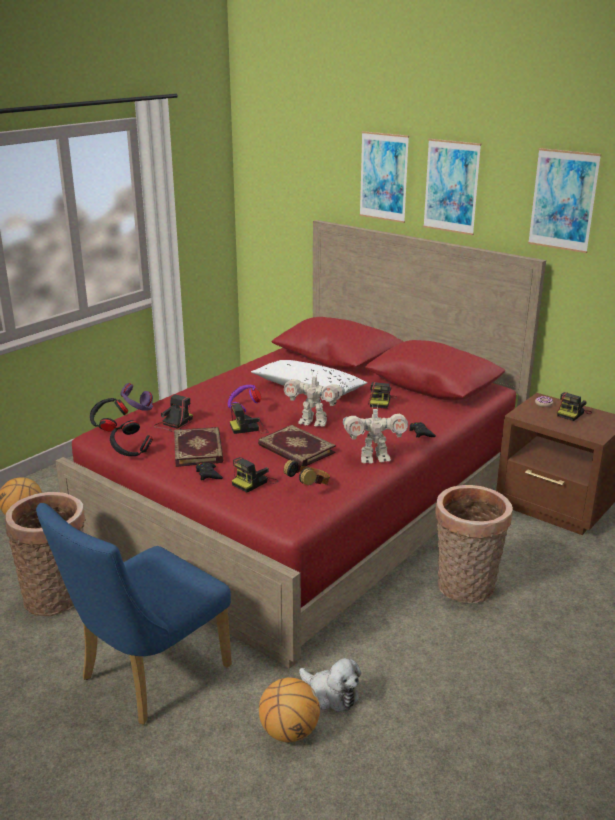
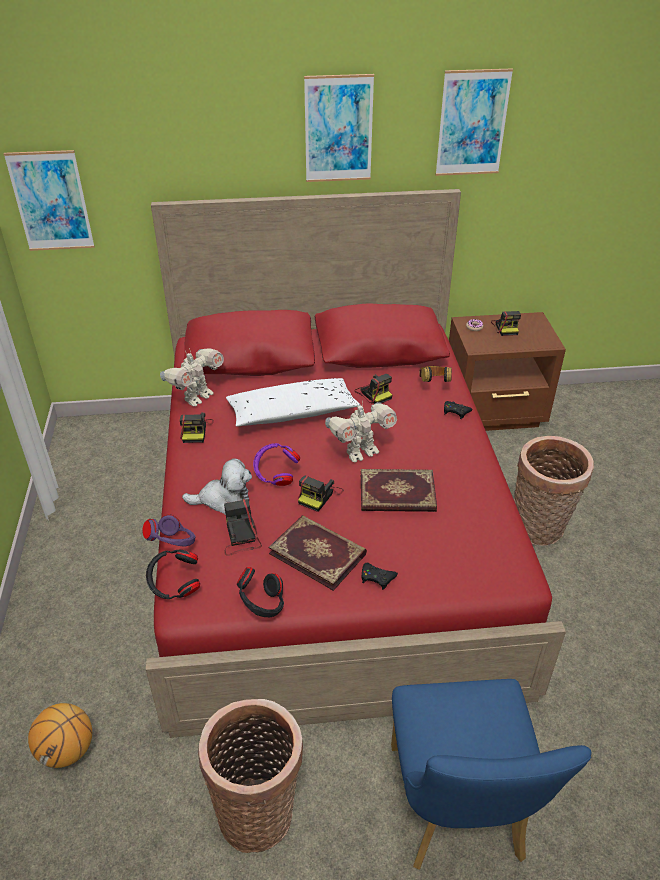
camera: 45 degrees left, 15 degrees up
camera [232,457,279,493] -> camera moved to [180,412,214,443]
basketball [259,678,320,742] -> none
headphones [283,460,330,486] -> headphones moved to [419,366,452,382]
plush toy [299,658,361,712] -> plush toy moved to [182,458,252,515]
toy robot [343,406,408,464] -> toy robot moved to [160,348,224,407]
picture [359,131,409,223] -> picture moved to [3,150,95,251]

